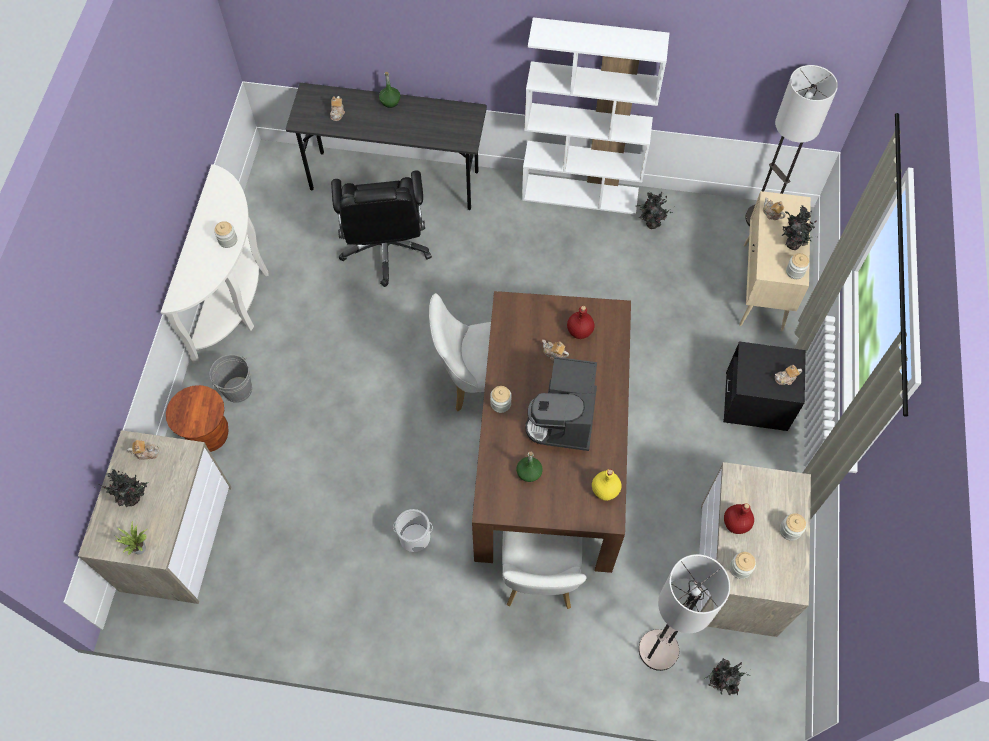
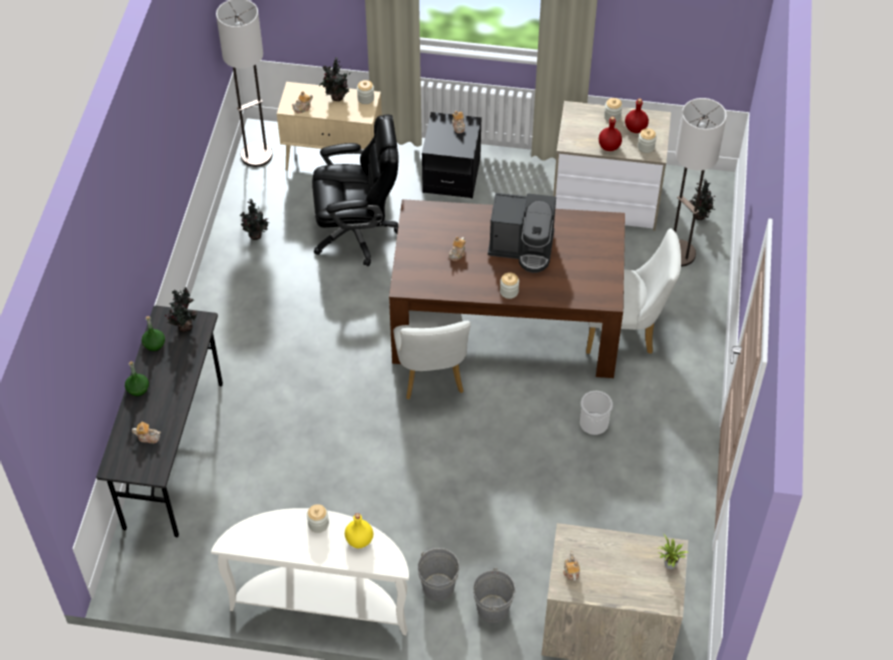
camera: 90 degrees left, 10 degrees down
potted plant [95,469,148,507] -> potted plant moved to [165,287,198,332]
brown stool [166,385,228,452] -> grey bucket [473,567,516,623]
black office chair [331,170,432,287] -> black office chair moved to [312,114,399,266]
green bottle [516,451,543,482] -> green bottle moved to [141,316,165,351]
white bookcase [522,17,669,215] -> none
red bottle [567,306,595,339] -> red bottle moved to [625,98,649,133]
yellow bottle [592,469,622,501] -> yellow bottle moved to [345,513,373,548]

